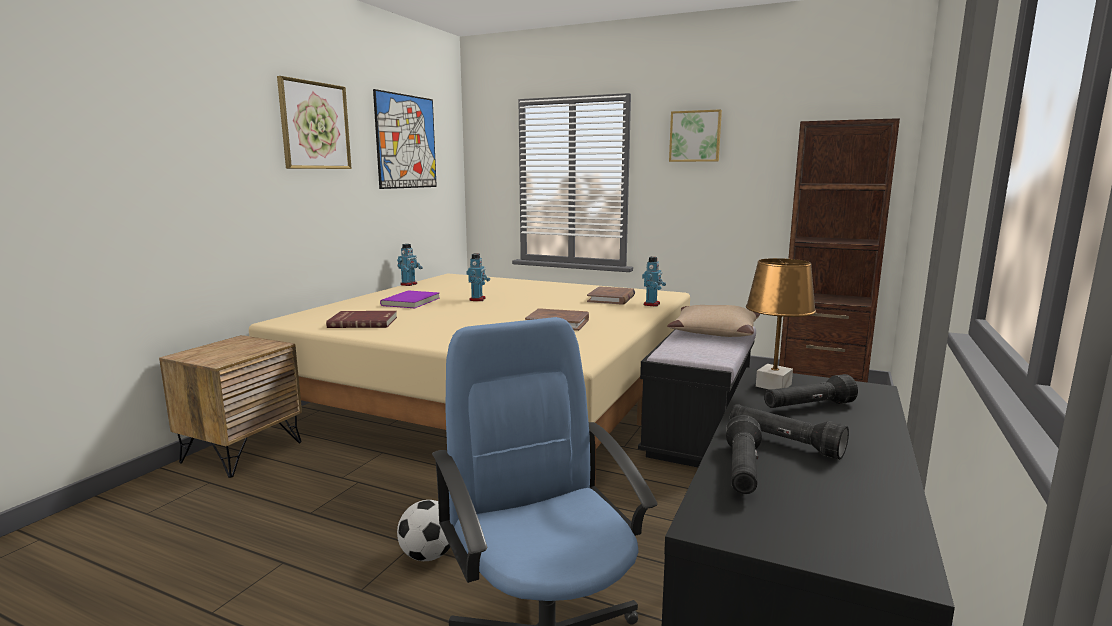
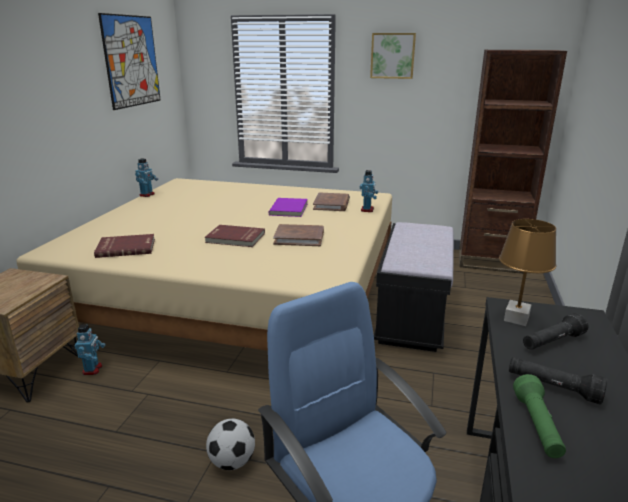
camera: 10 degrees left, 10 degrees up
picture [277,76,352,169] -> none
purple book [380,291,439,308] -> purple book moved to [269,198,308,217]
toy robot [466,254,490,301] -> toy robot moved to [74,324,106,375]
beige pillow [667,305,760,337] -> none
black flashlight [726,415,762,494] -> green flashlight [513,374,566,458]
none -> red book [205,225,265,247]

